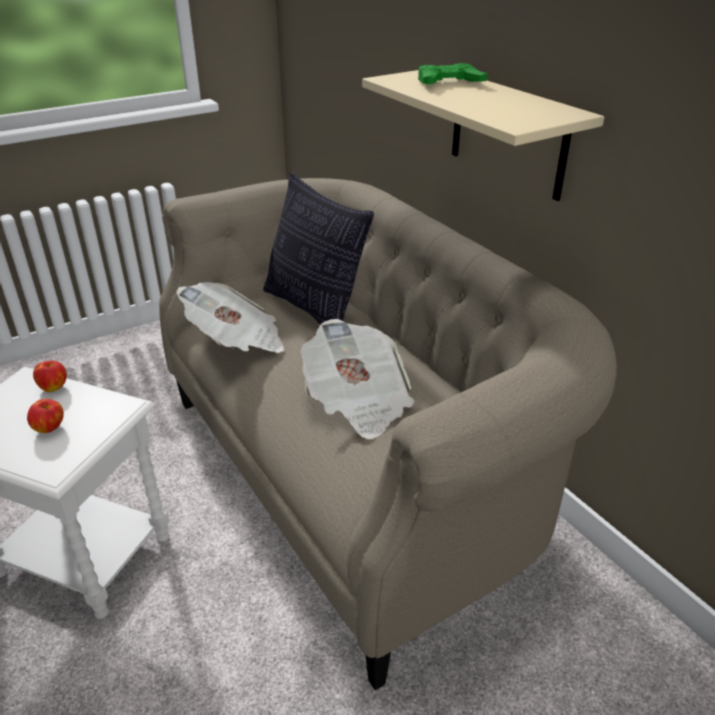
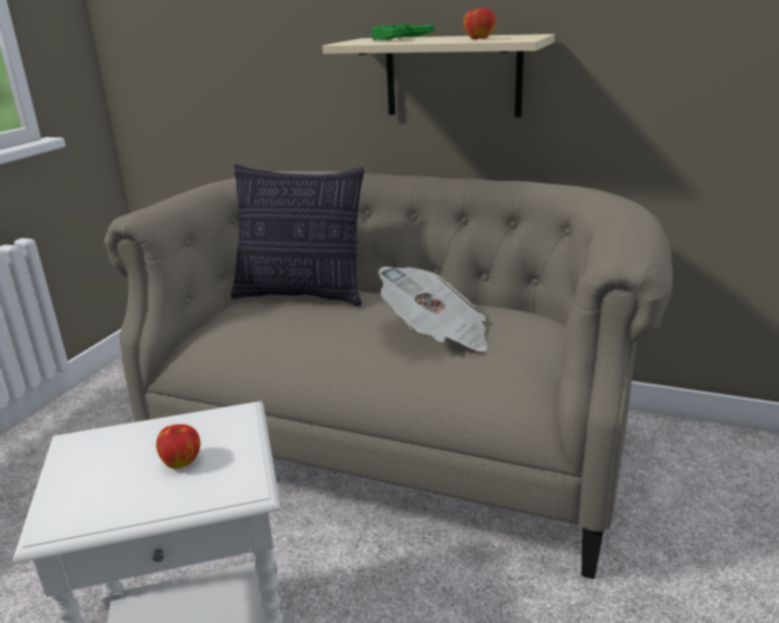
camera: 35 degrees left, 10 degrees down
apple [33,361,67,392] -> apple moved to [464,8,496,39]
newspaper [177,282,284,353] -> none

